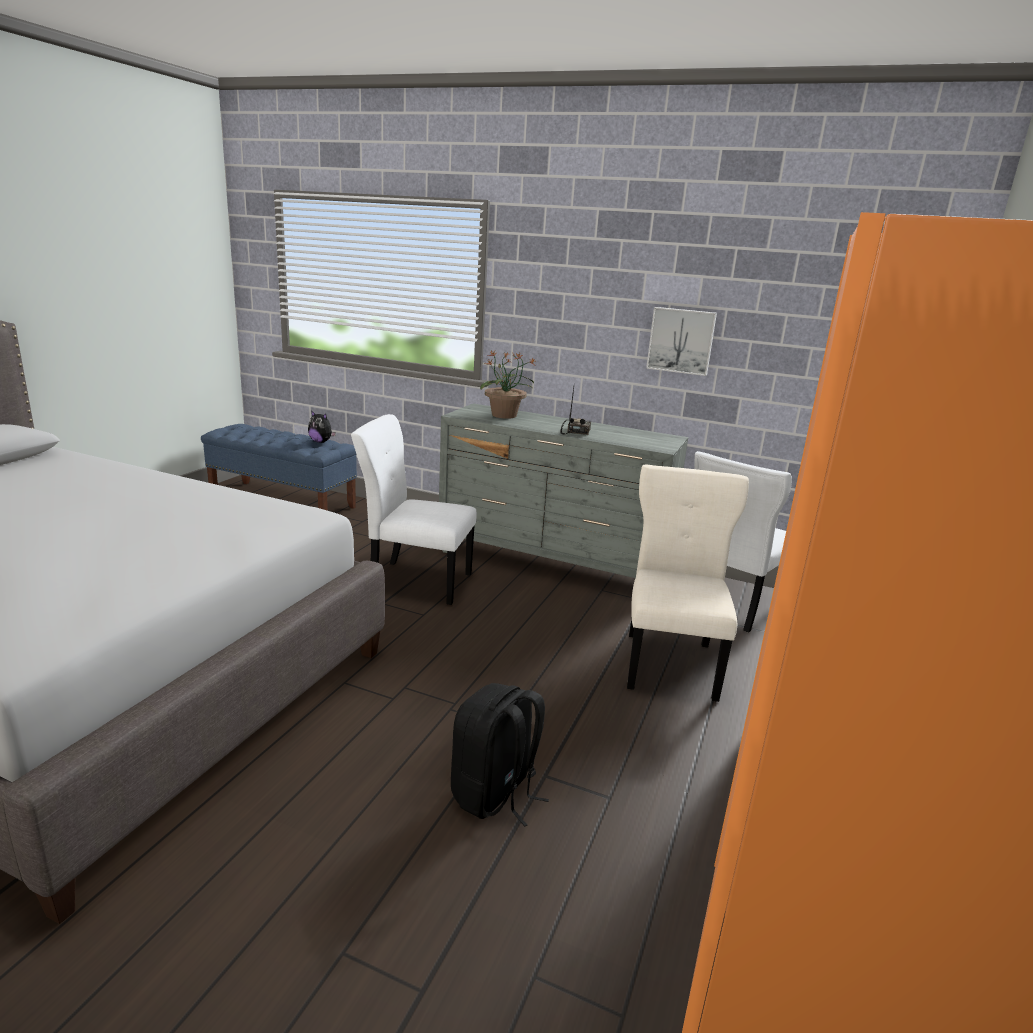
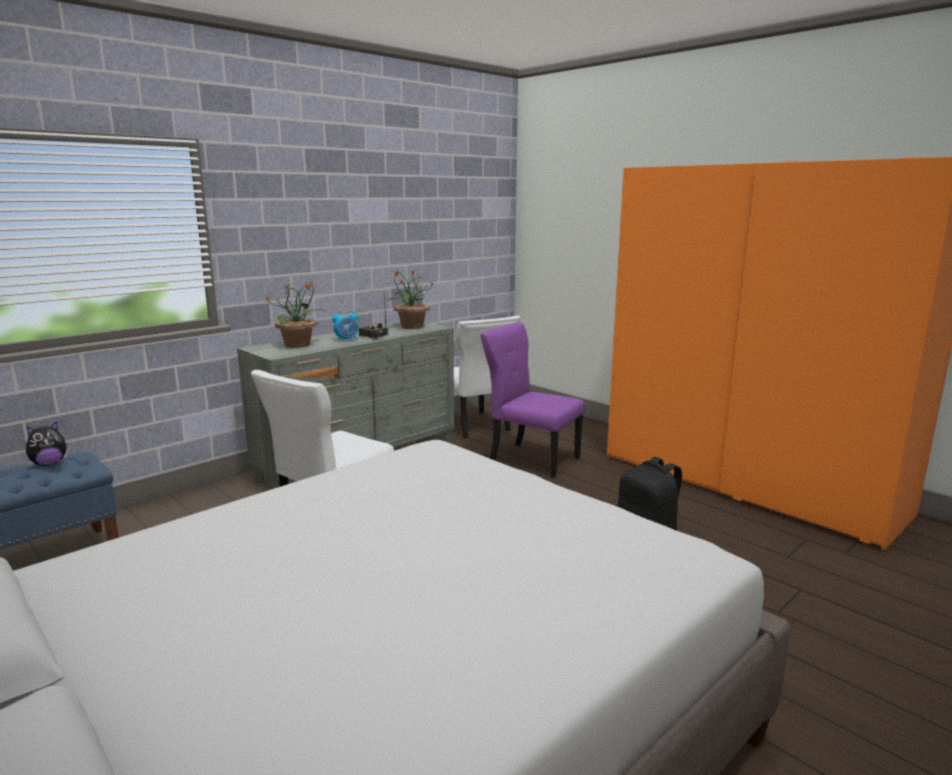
camera: 65 degrees left, 5 degrees down
beige chair [627,465,749,702] -> purple chair [480,322,585,478]
picture [646,307,717,376] -> none
none -> alarm clock [332,309,358,342]
none -> potted plant [388,269,434,329]

